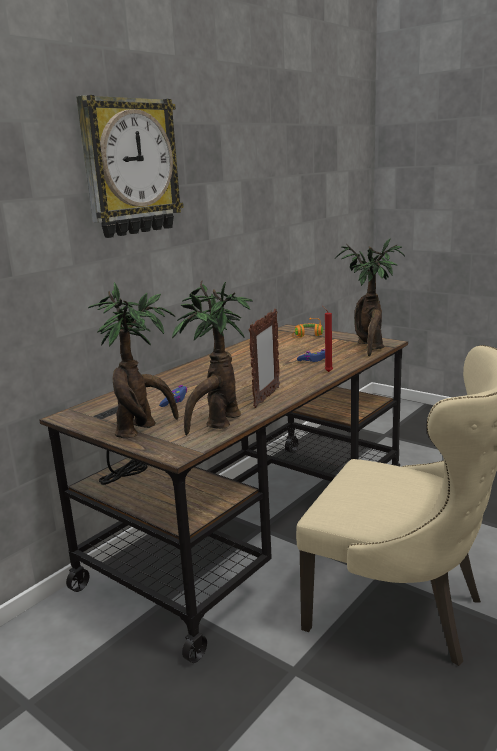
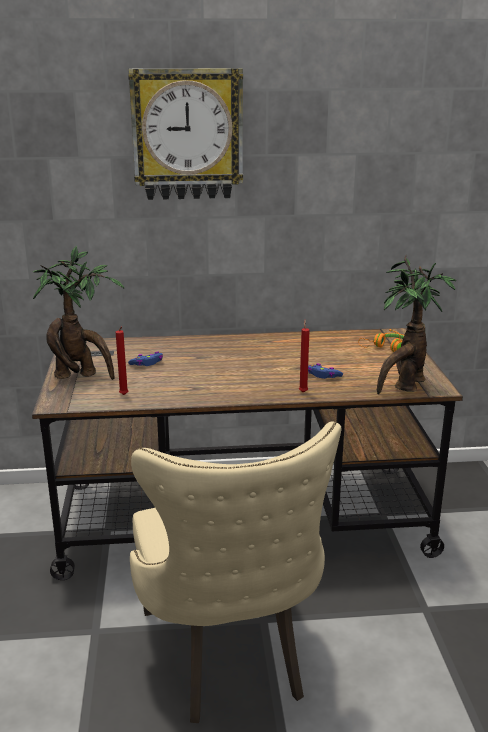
camera: 45 degrees right, 5 degrees up
potted plant [172,281,253,435] -> red candle [116,327,128,395]
picture frame [249,309,280,408] -> none

